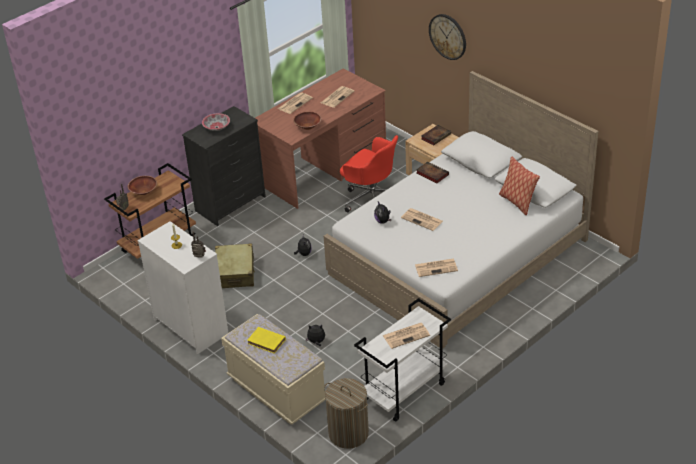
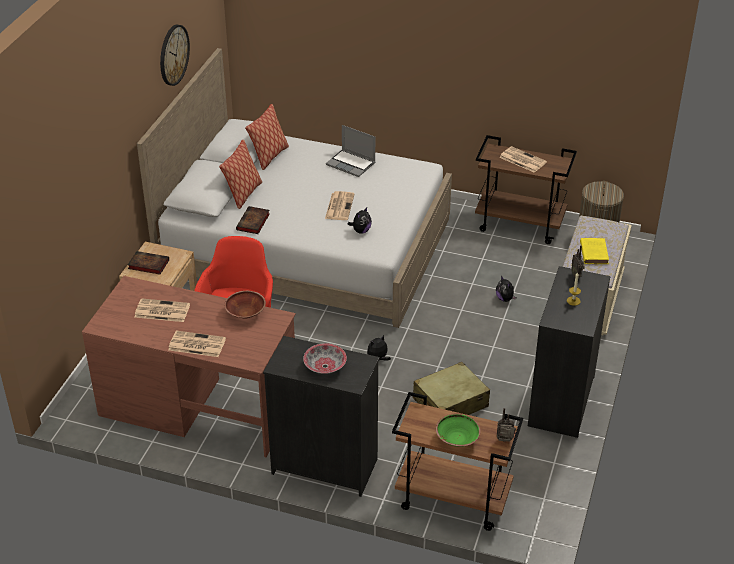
camera: 120 degrees left, 0 degrees up
brown bowl [128,176,157,195] -> green bowl [436,414,481,447]
white dresser [137,221,228,354] -> black dresser [528,266,610,438]
white cart [354,298,451,422] -> brown cart [475,135,577,244]
newspaper [415,259,458,277] -> none
wall clock [429,14,466,60] -> wall clock moved to [160,25,190,86]
none -> pillow [219,140,262,209]
none -> laptop [326,125,375,177]

